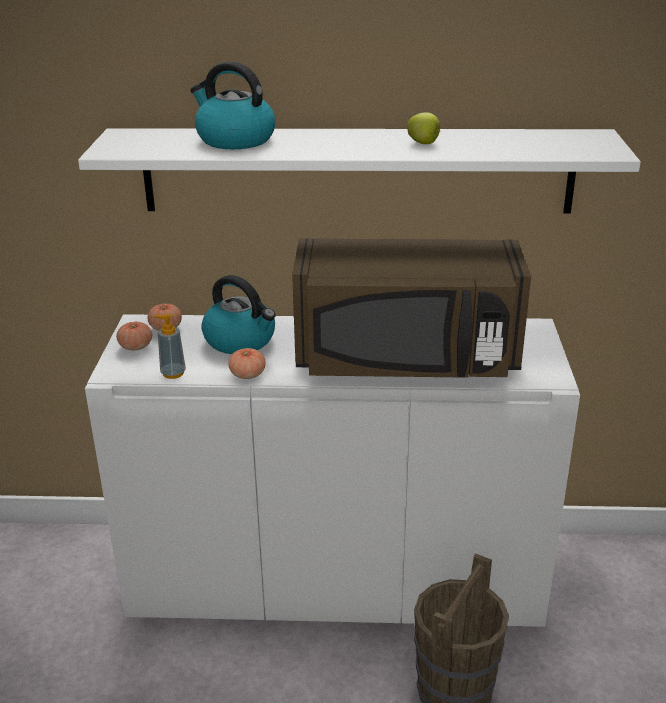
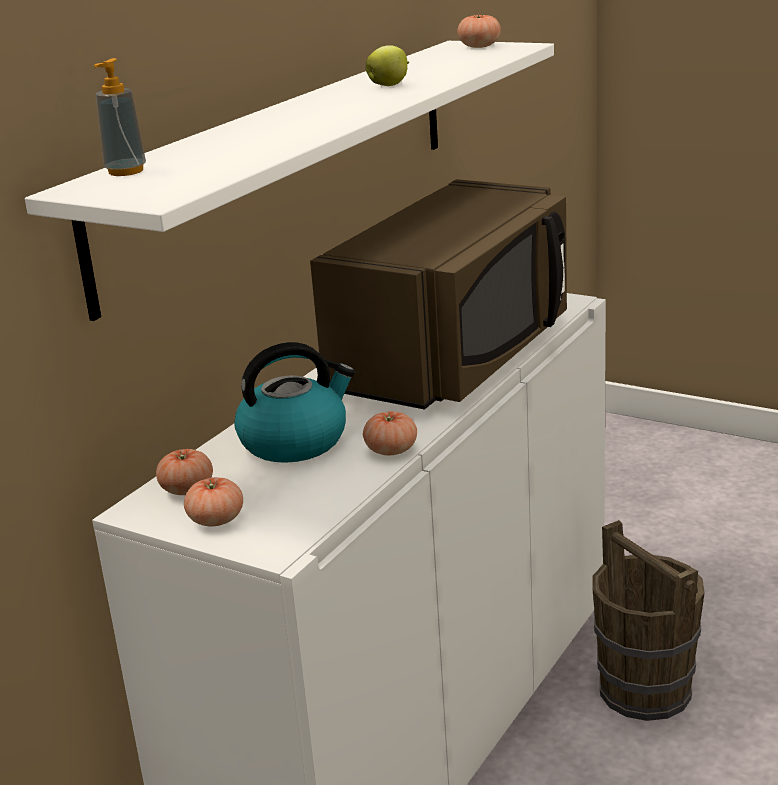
camera: 60 degrees left, 5 degrees down
soap dispenser [153,314,186,379] -> soap dispenser moved to [94,58,146,176]
kettle [190,62,276,149] -> none
none -> tomato [457,14,501,48]

